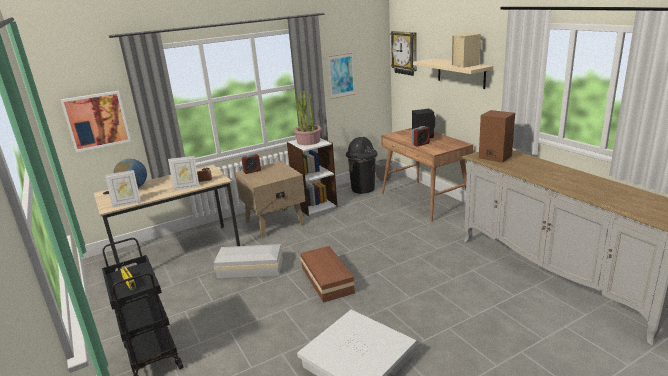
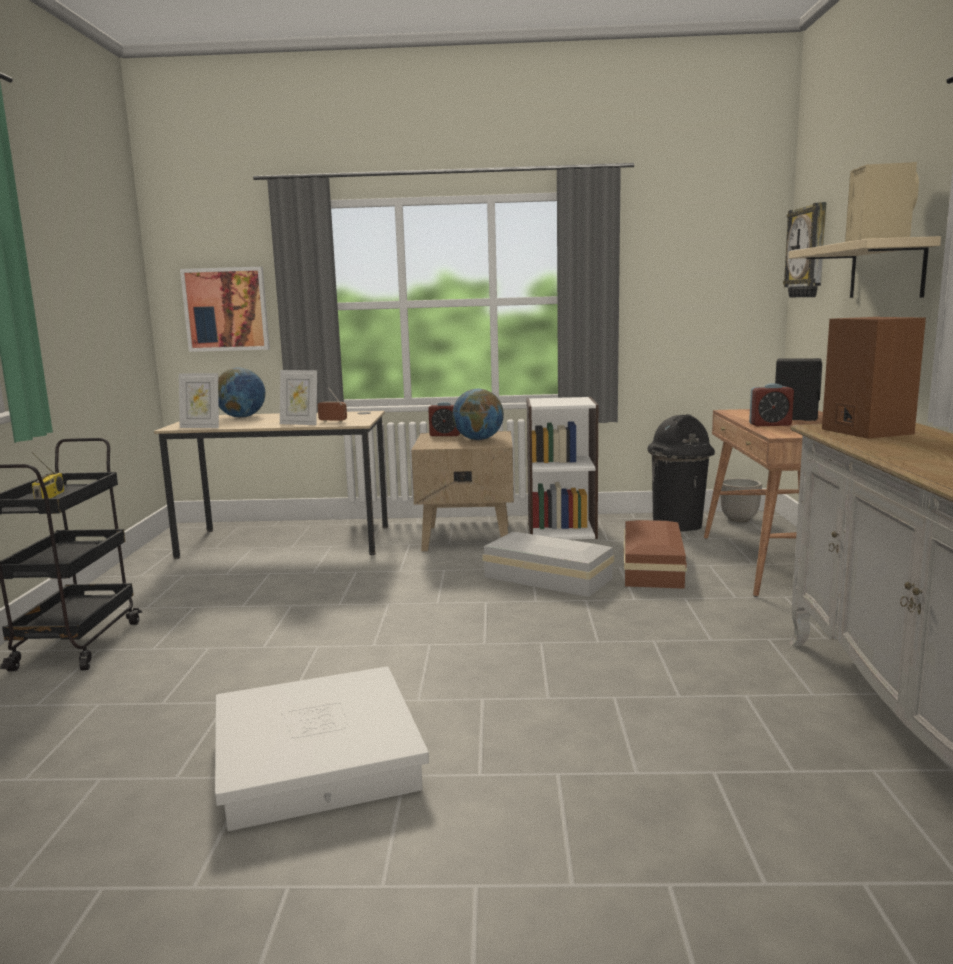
camera: 30 degrees right, 10 degrees down
white storage box [214,244,283,278] -> white storage box moved to [482,532,614,597]
potted plant [294,90,322,145] -> none
brown storage box [300,246,355,303] -> brown storage box moved to [624,520,687,589]
picture [328,53,355,99] -> none
none -> globe [452,389,504,440]

